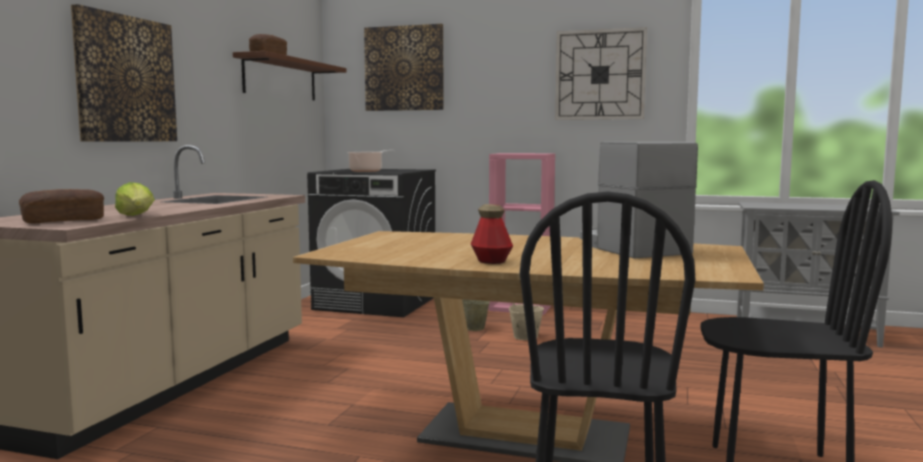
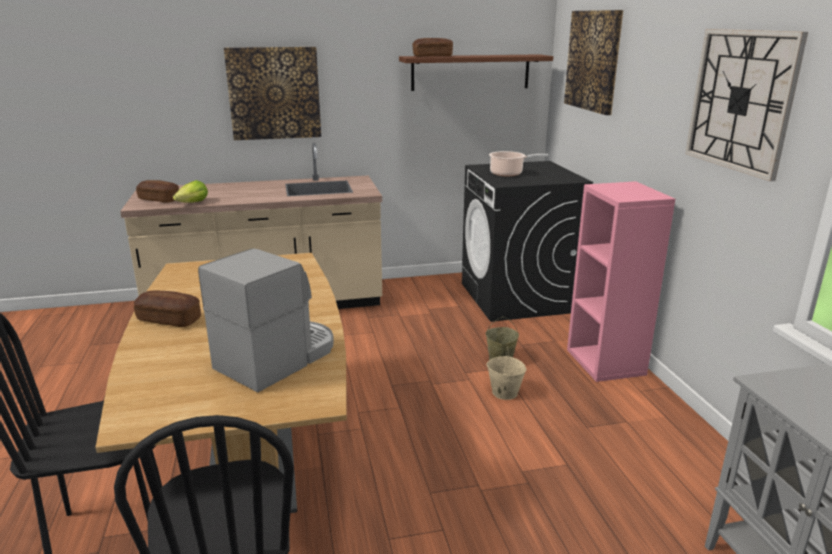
camera: 60 degrees right, 15 degrees up
bottle [471,204,513,264] -> bread [134,290,201,327]

